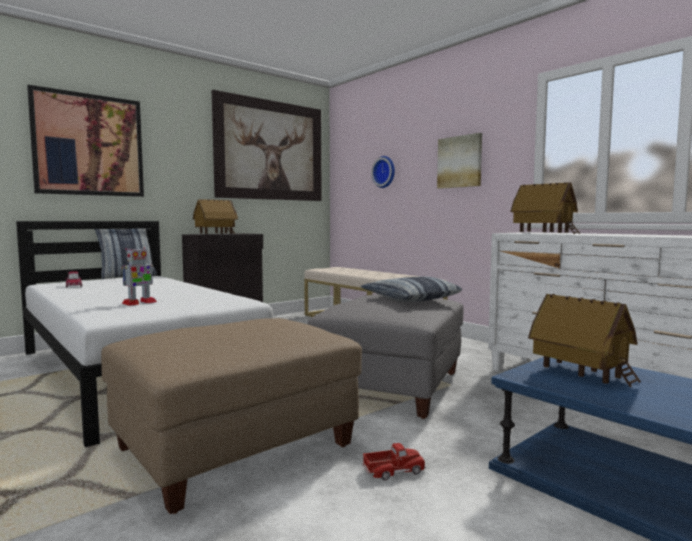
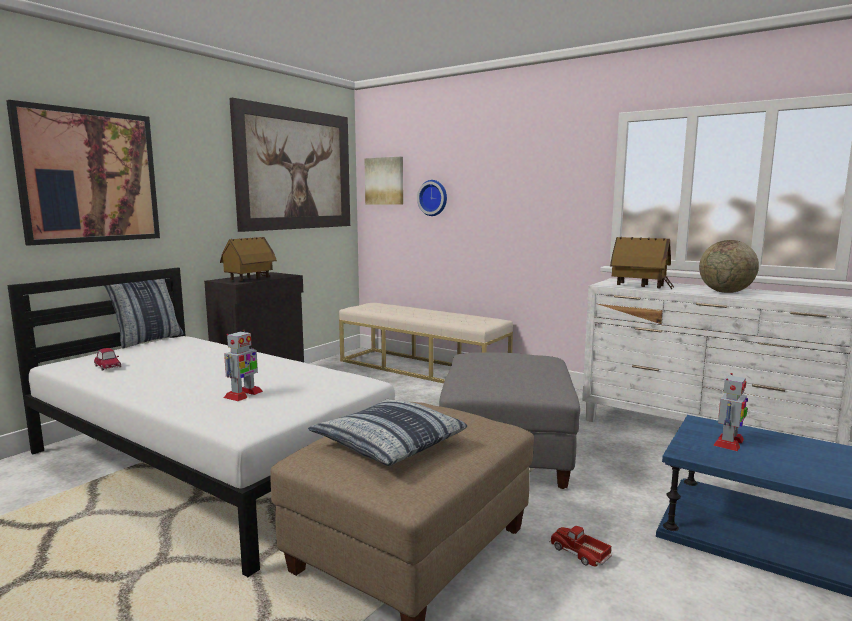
camera: 15 degrees left, 5 degrees up
pillow [361,276,462,302] -> pillow moved to [308,399,467,466]
toy truck [362,443,426,480] -> toy truck turned 105 degrees counterclockwise [549,526,612,567]
picture [437,133,482,189] -> picture moved to [364,157,403,205]
toy house [528,294,641,387] -> toy robot [713,373,748,451]
none -> globe [699,240,759,293]

